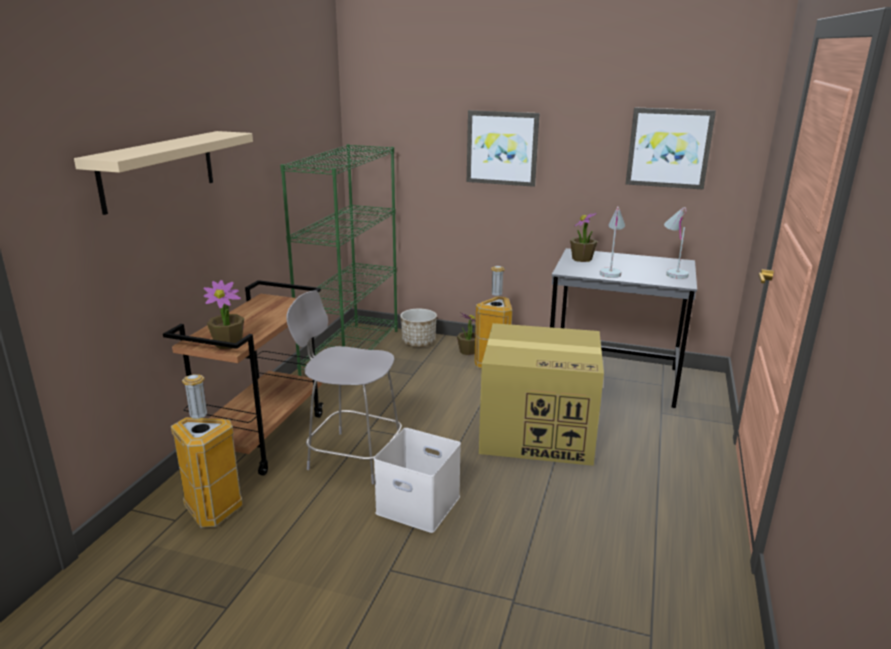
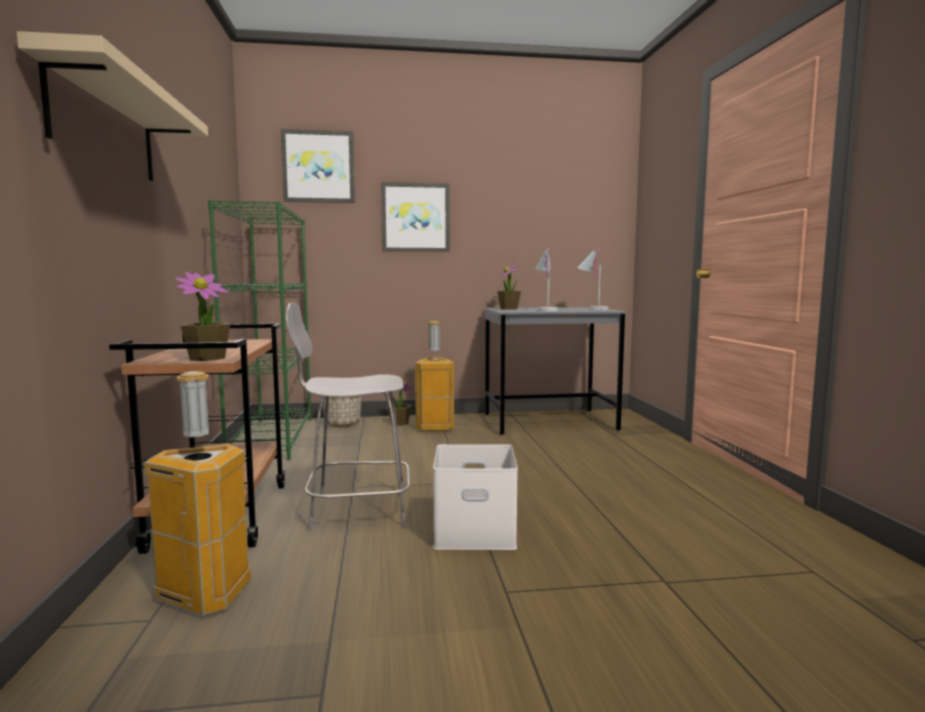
camera: 25 degrees left, 15 degrees down
cardboard box [479,323,604,466] -> none
picture [626,107,716,190] -> picture moved to [281,129,355,203]

